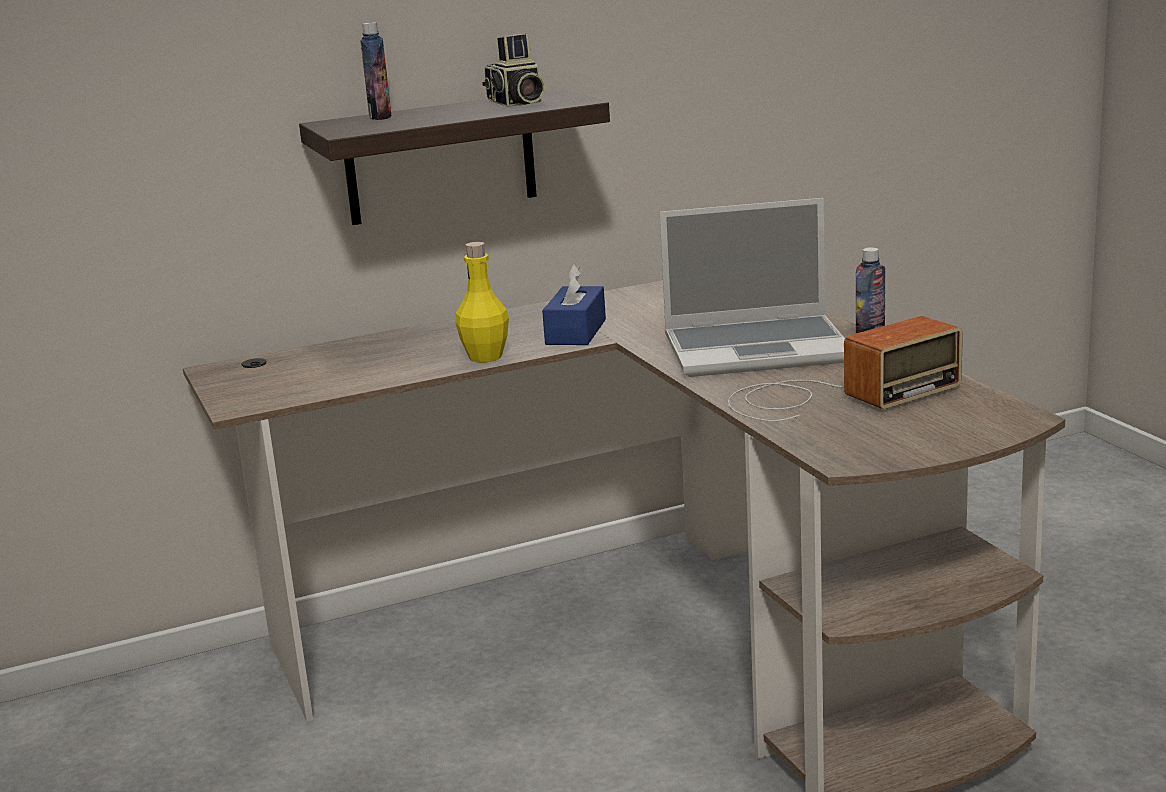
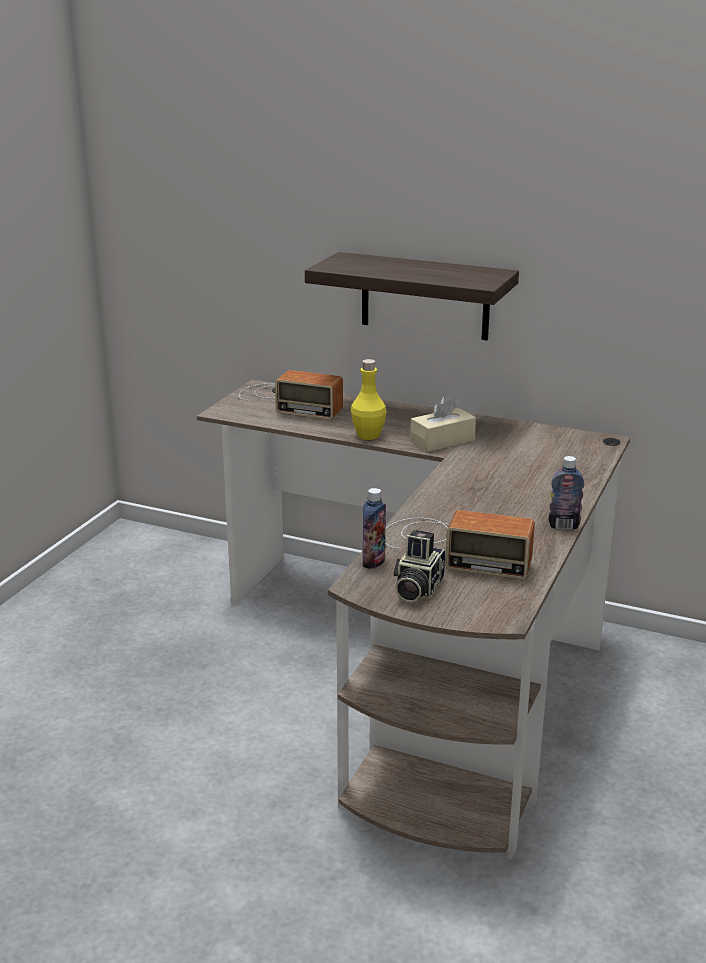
camera: 45 degrees right, 5 degrees up
bottle [360,22,392,120] -> bottle moved to [363,488,386,569]
camera [482,33,545,107] -> camera moved to [393,530,446,602]
blue tissue box [542,264,606,345] -> beige tissue box [410,395,476,452]
laptop [660,198,845,377] -> none
none -> radio [239,370,343,420]

